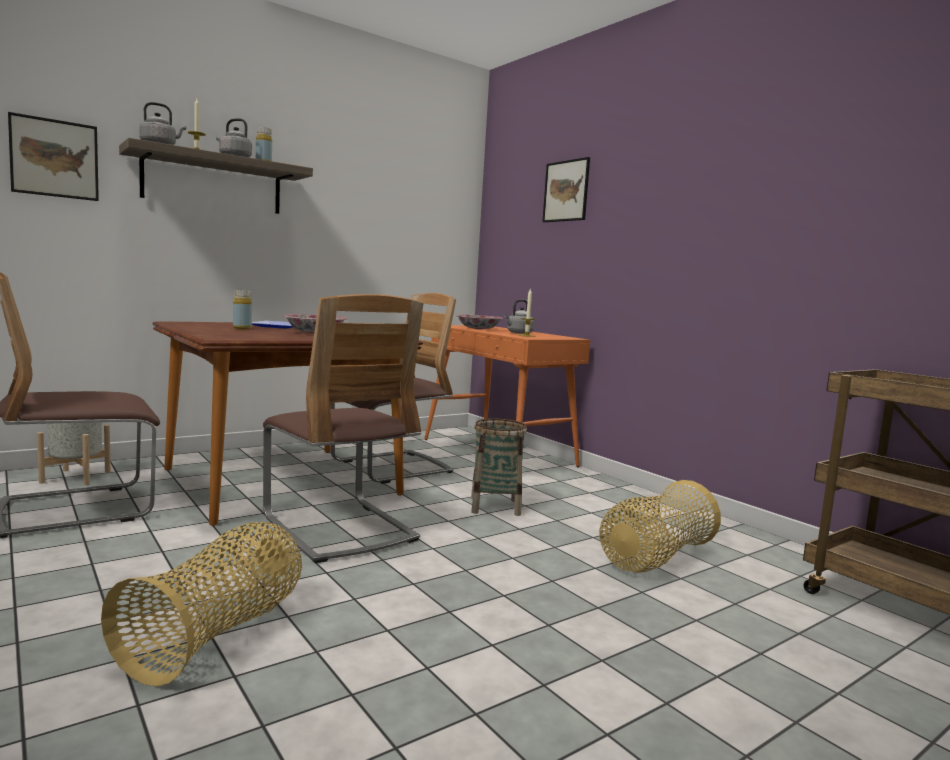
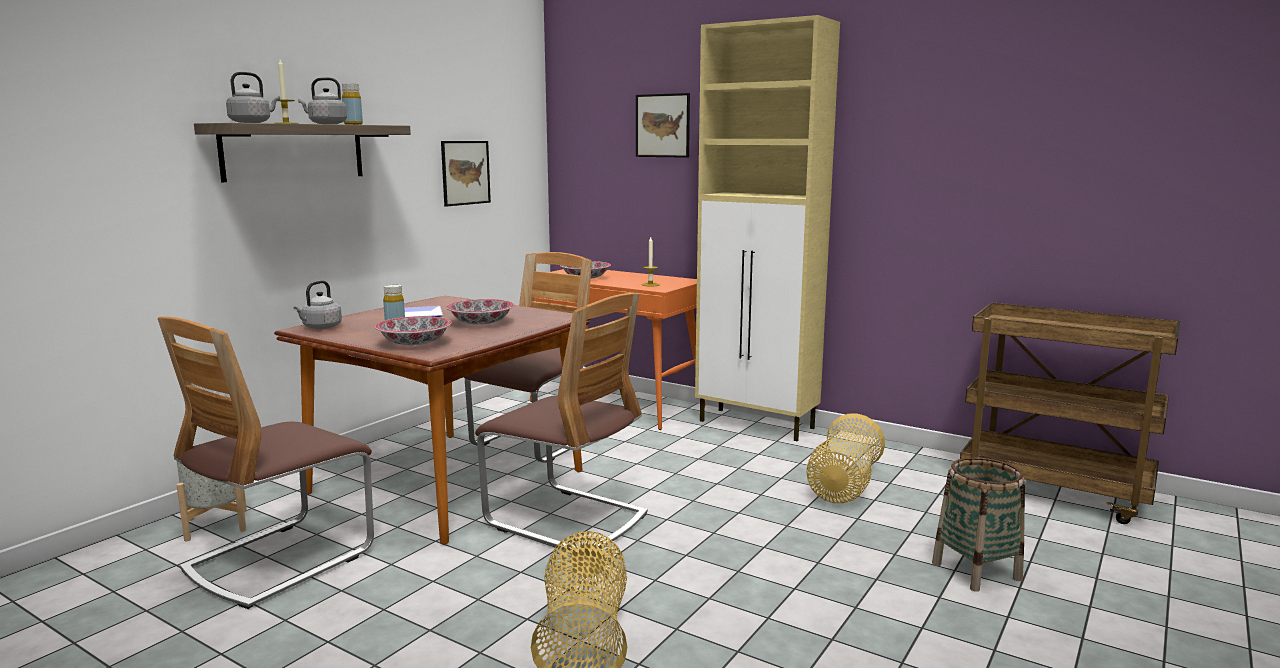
camera: 20 degrees left, 5 degrees up
picture [8,112,99,201] -> picture moved to [441,141,491,206]
basket [471,419,527,516] -> basket moved to [932,457,1025,592]
grey kettle [504,299,535,334] -> grey kettle moved to [293,280,342,329]
none -> bowl [375,316,452,345]
none -> beige cabinet [695,15,840,441]

